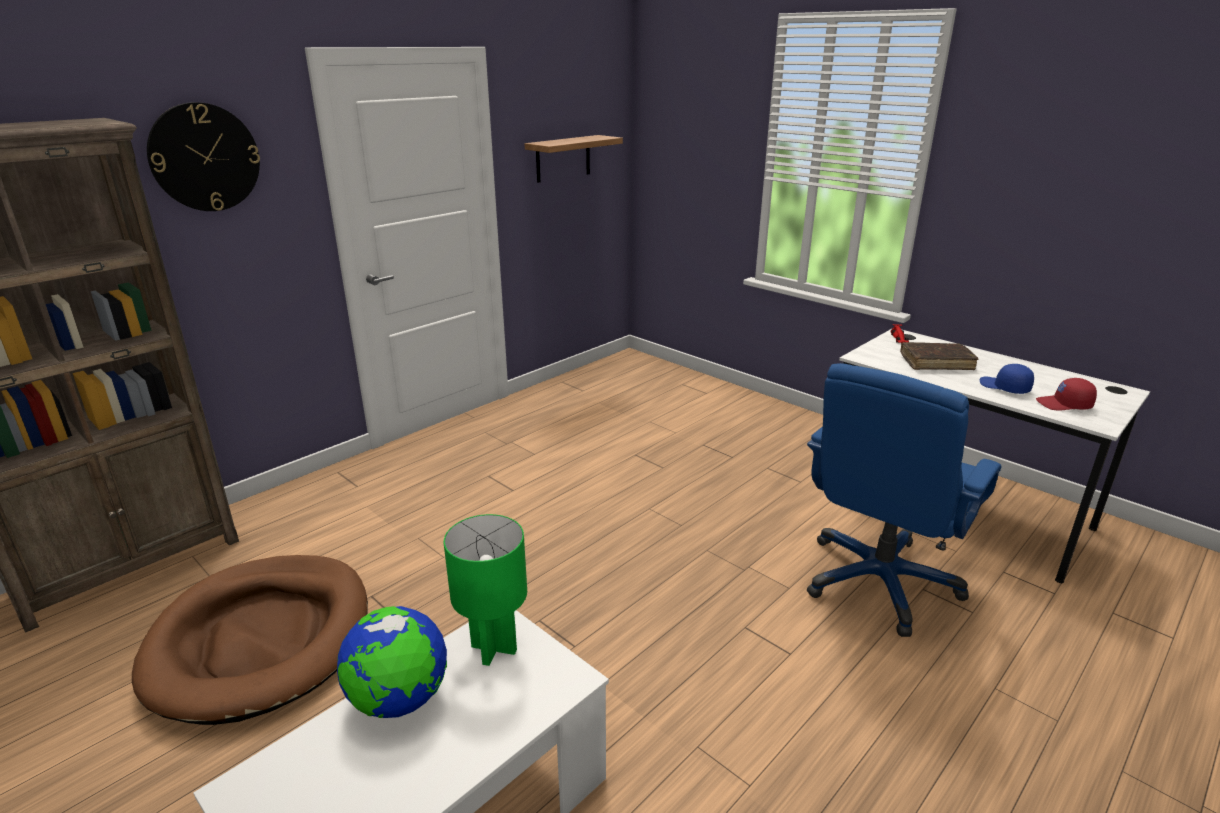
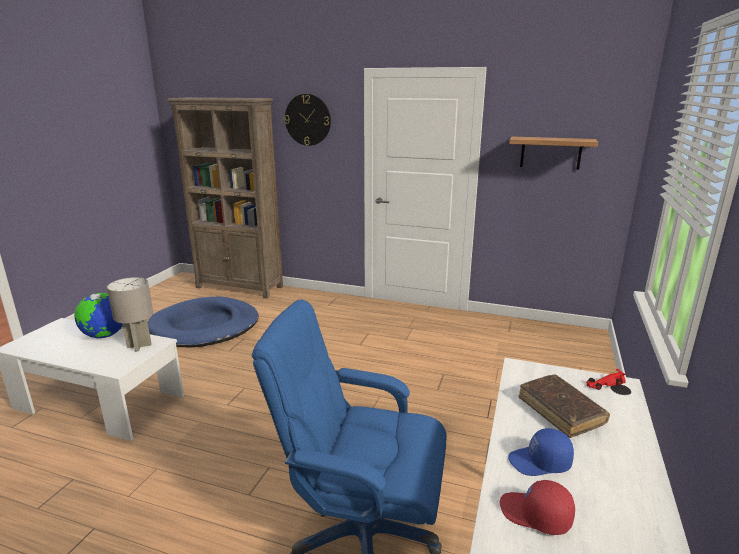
camera: 65 degrees right, 5 degrees down
brown dog bed [132,555,368,725] -> blue dog bed [148,297,259,348]
green table lamp [444,514,527,666] -> grey table lamp [107,277,153,352]
blue cap [980,364,1034,394] -> blue cap turned 120 degrees counterclockwise [508,428,574,476]
red cap [1036,378,1097,411] -> red cap turned 45 degrees counterclockwise [500,480,575,535]

